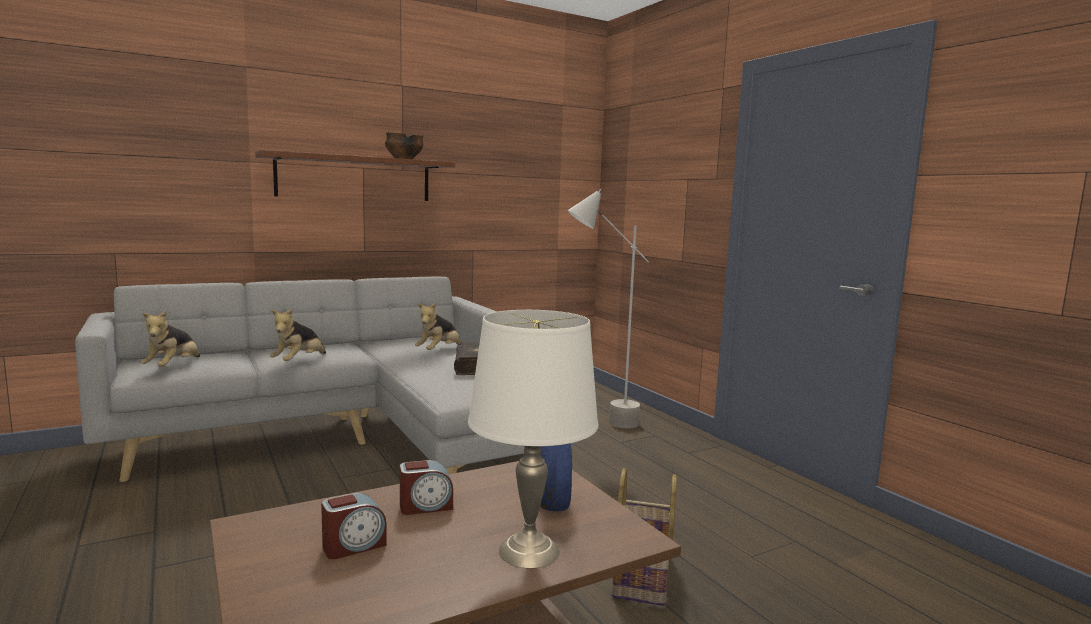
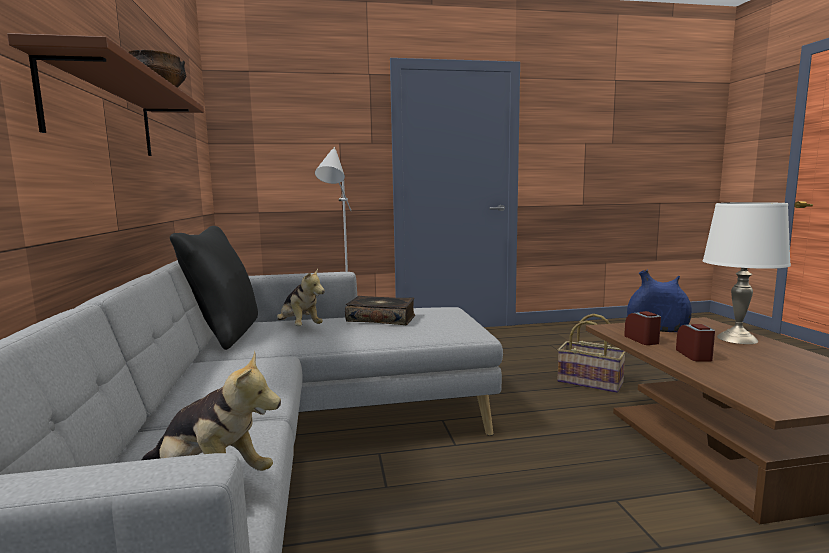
camera: 70 degrees left, 0 degrees up
plush toy [270,308,326,361] -> none
alarm clock [321,493,387,559] -> alarm clock moved to [624,311,661,345]
none -> black pillow [170,226,258,350]

